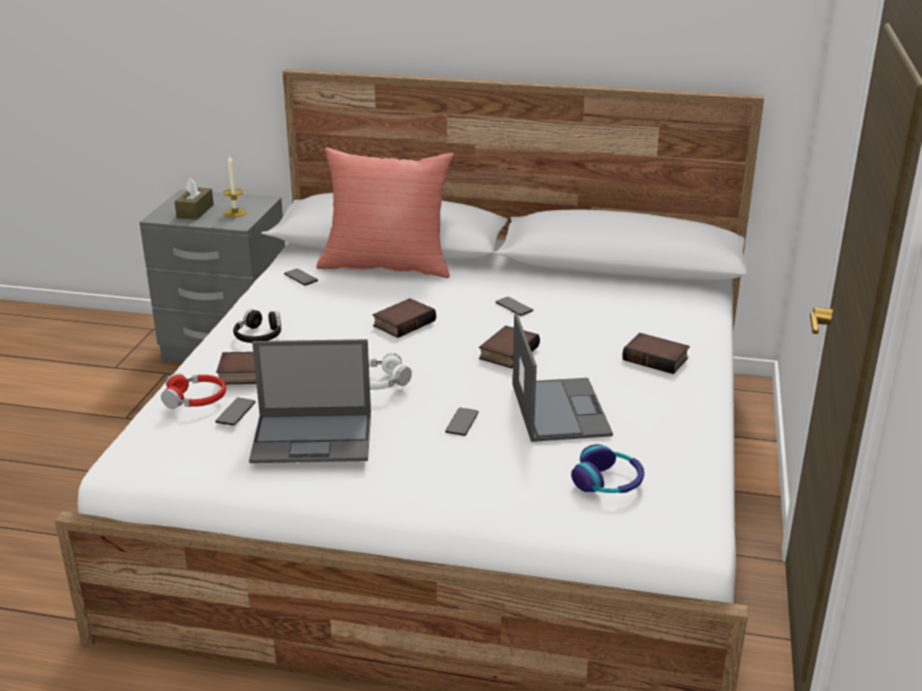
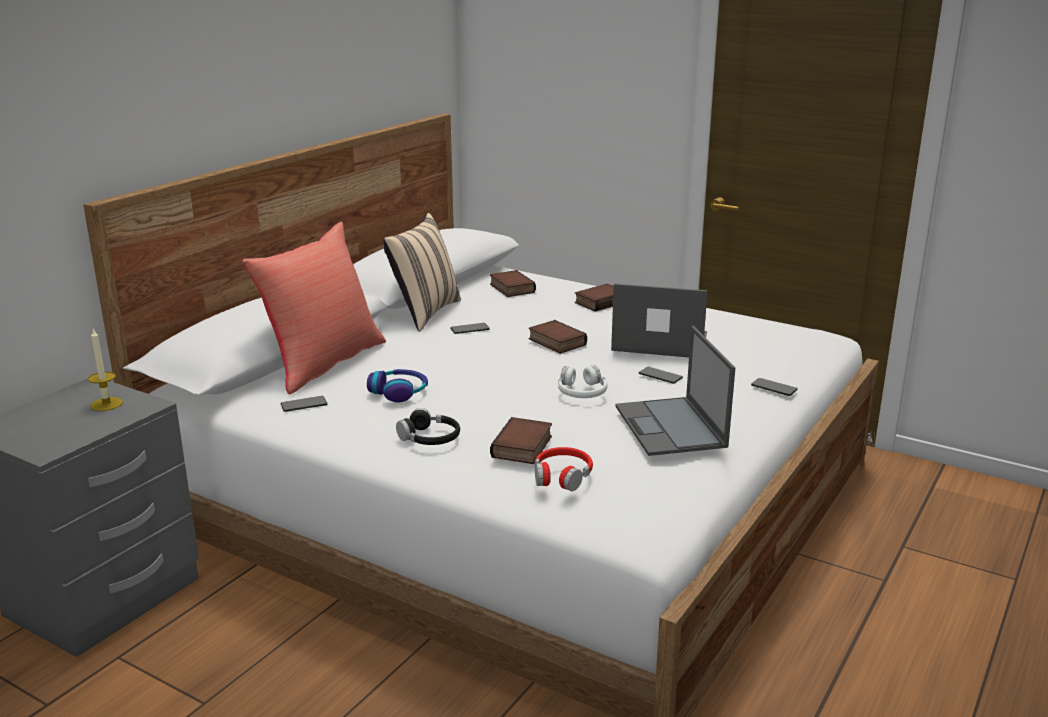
camera: 70 degrees left, 5 degrees down
brown tissue box [174,178,214,220] -> none
phone [216,398,256,426] -> phone moved to [751,378,798,396]
laptop [249,339,371,463] -> laptop turned 150 degrees clockwise [615,326,735,456]
book [373,298,436,338] -> book moved to [490,270,536,297]
headphones [571,444,644,493] -> headphones moved to [367,369,428,402]
none -> beige pillow [383,213,461,332]

